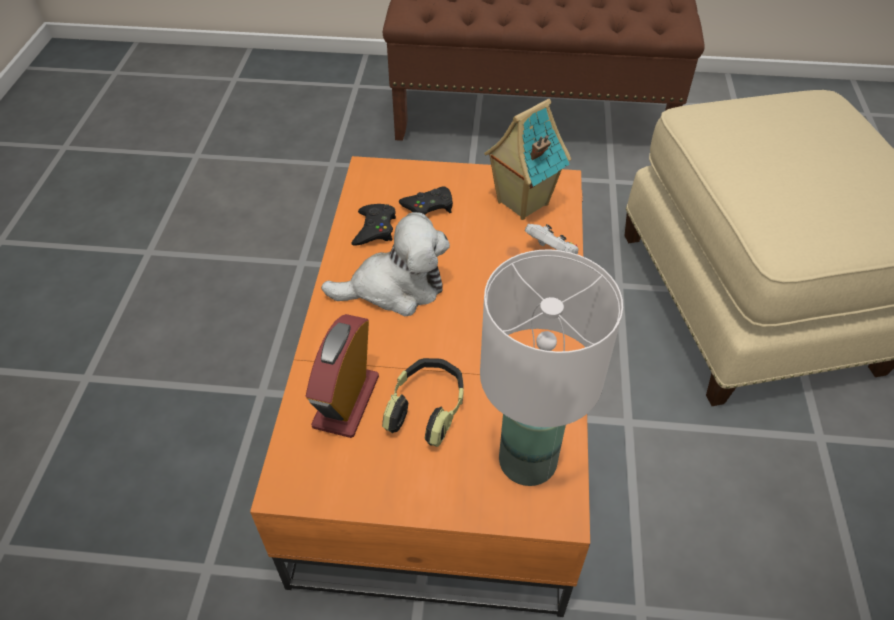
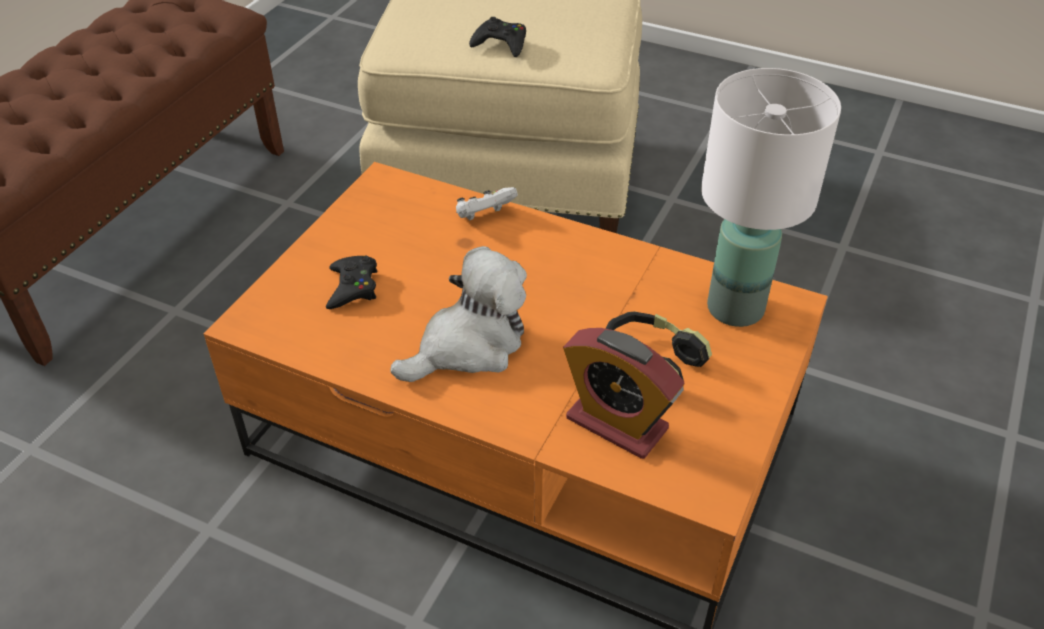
camera: 70 degrees left, 5 degrees down
plush toy [321,212,450,316] -> plush toy turned 45 degrees clockwise [390,246,527,382]
black game controller [352,204,396,246] -> black game controller moved to [469,17,526,57]
toy house [484,98,571,220] -> none

